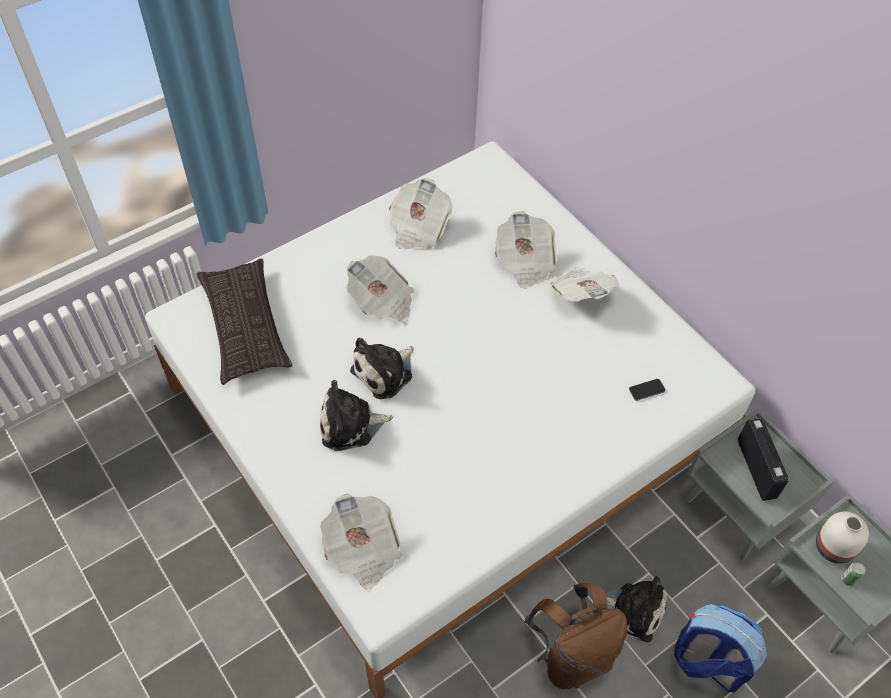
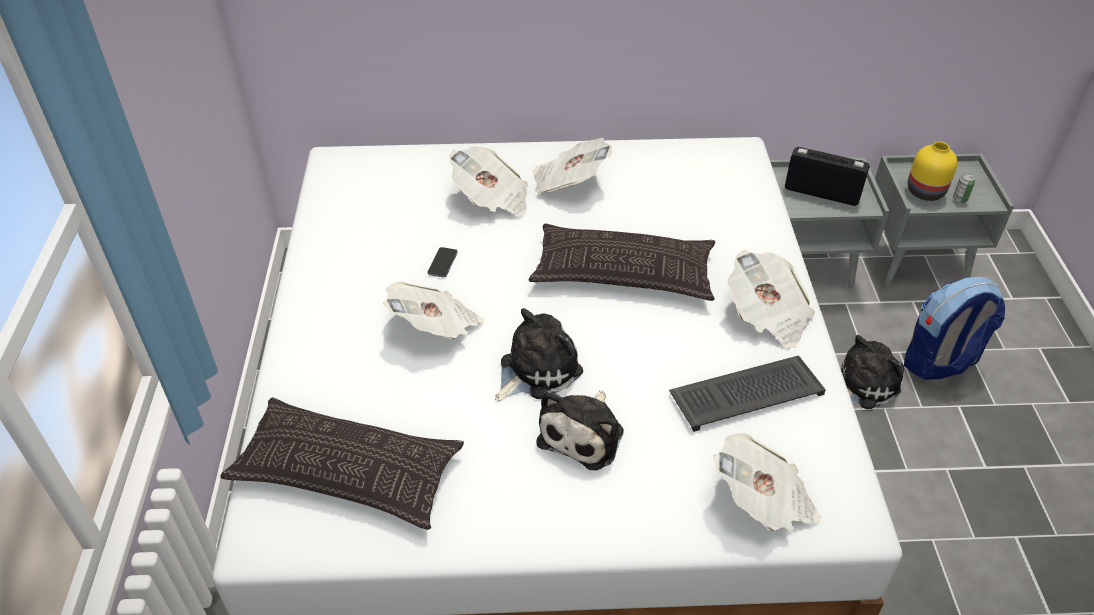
camera: 55 degrees left, 10 degrees down
plush toy [350,337,414,399] -> plush toy turned 120 degrees counterclockwise [495,308,583,402]
newspaper [389,178,452,250] -> newspaper moved to [727,250,815,348]
brown backpack [524,583,627,689] -> none
phone [629,379,666,401] -> phone moved to [428,247,458,278]
white vase [816,511,869,564] -> yellow vase [908,142,957,201]
none -> pillow [528,223,715,301]
none -> keyboard [669,355,826,432]

